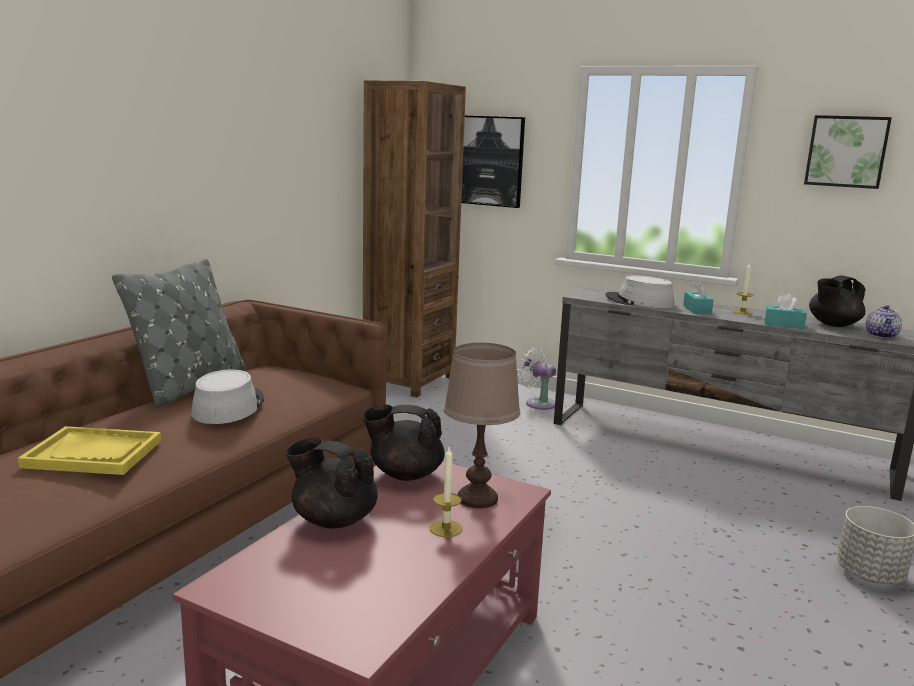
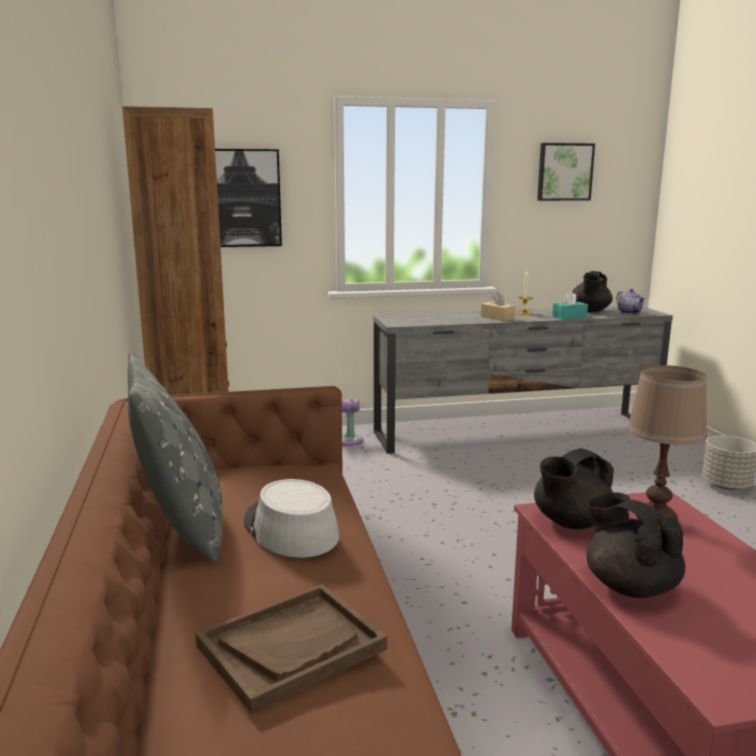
camera: 40 degrees left, 0 degrees up
yellow tray [18,426,161,475] -> brown tray [195,584,387,714]
black teapot [286,437,378,529] -> black teapot turned 75 degrees clockwise [586,492,685,598]
candle [430,445,463,537] -> none
grey hat [605,275,674,308] -> none
turquoise tissue box [683,281,714,314] -> beige tissue box [481,292,515,321]

